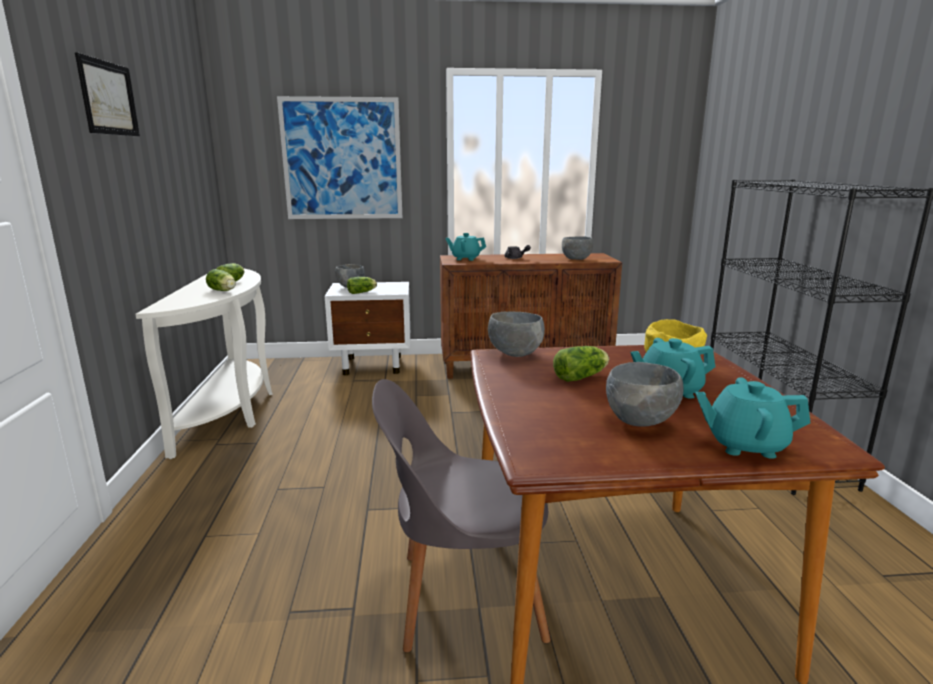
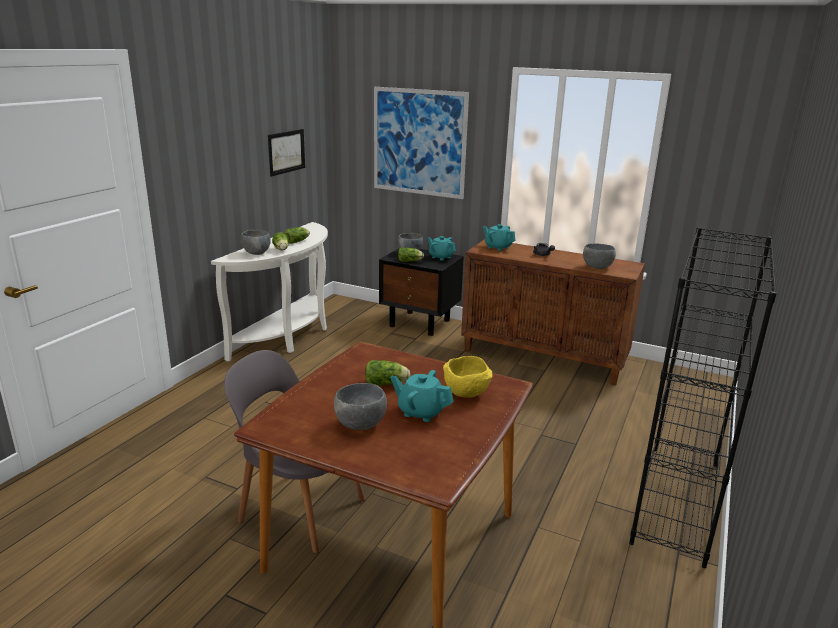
camera: 30 degrees right, 5 degrees up
picture [75,53,140,136] -> picture moved to [268,129,305,177]
white nightstand [325,282,410,375] -> black nightstand [379,248,464,336]
grey bowl [488,311,545,357] -> grey bowl moved to [240,230,271,255]
turquoise teapot [695,377,811,459] -> turquoise teapot moved to [427,236,456,261]

